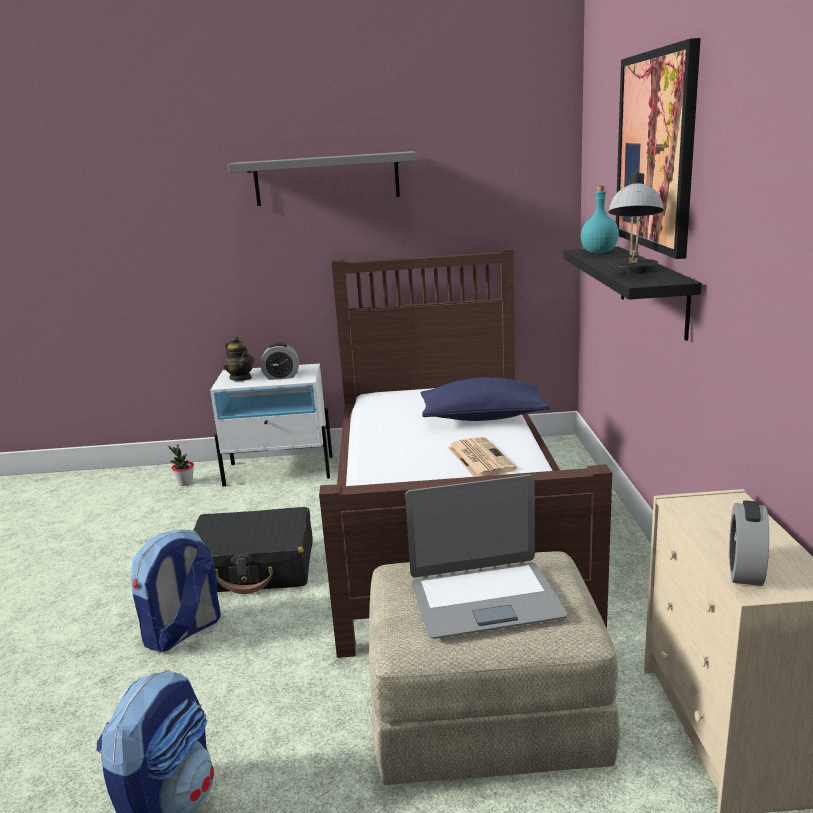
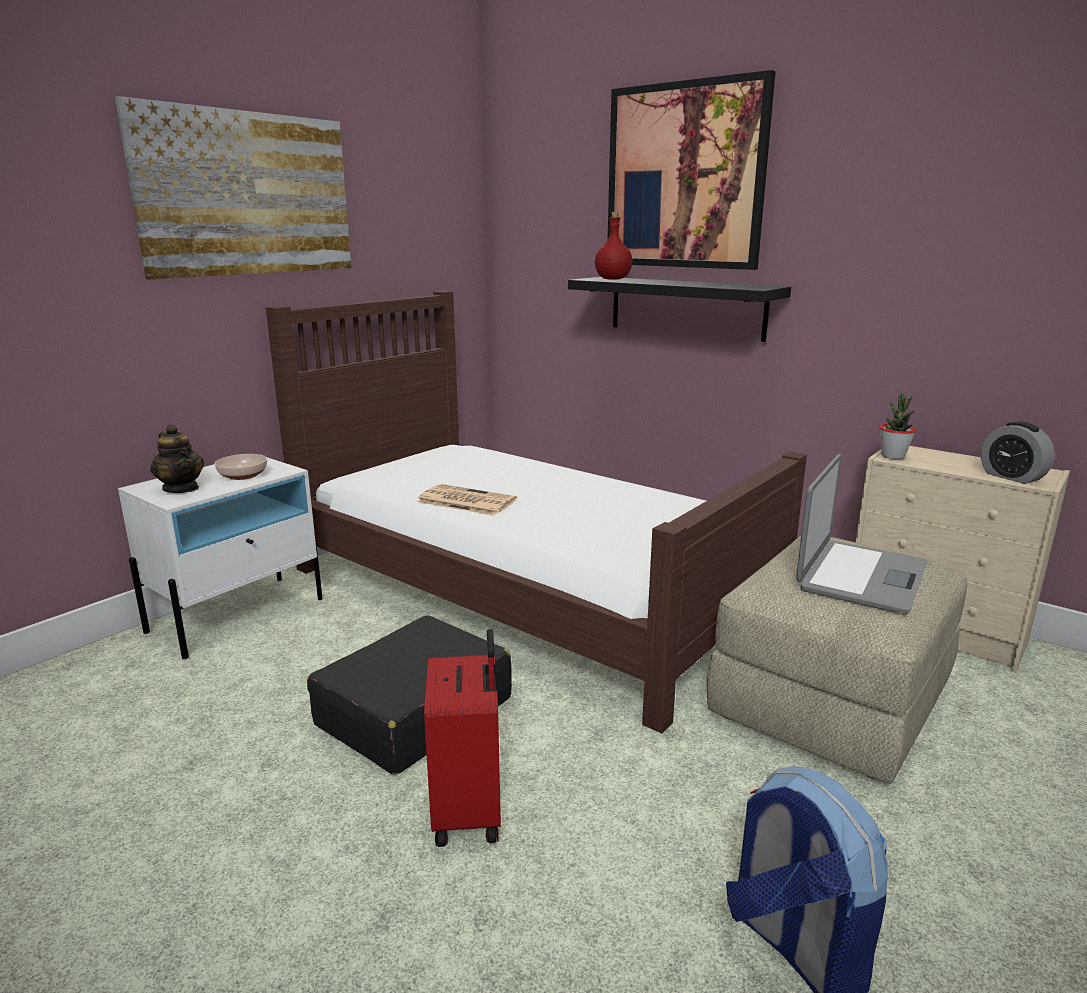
camera: 50 degrees left, 0 degrees up
backpack [131,529,221,652] -> red suitcase [424,629,501,847]
potted plant [168,444,194,486] -> potted plant moved to [879,392,916,459]
teapot [223,336,255,381] -> teapot turned 45 degrees clockwise [150,425,204,493]
grey shelf [227,151,416,206] -> picture [115,96,351,279]
alarm clock [260,343,299,380] -> bowl [214,454,267,480]
blue pillow [421,378,550,421] -> none
newspaper [448,437,517,477] -> newspaper moved to [417,484,517,516]
turquoise bottle [581,186,619,253] -> red bottle [595,212,632,280]
table lamp [608,168,664,273] -> none

